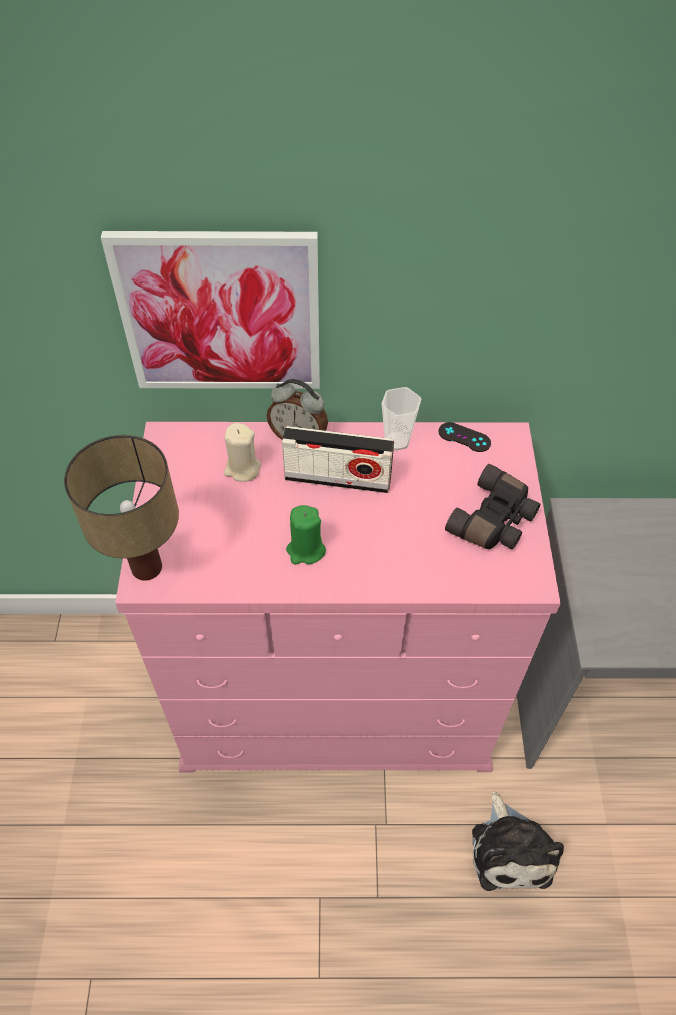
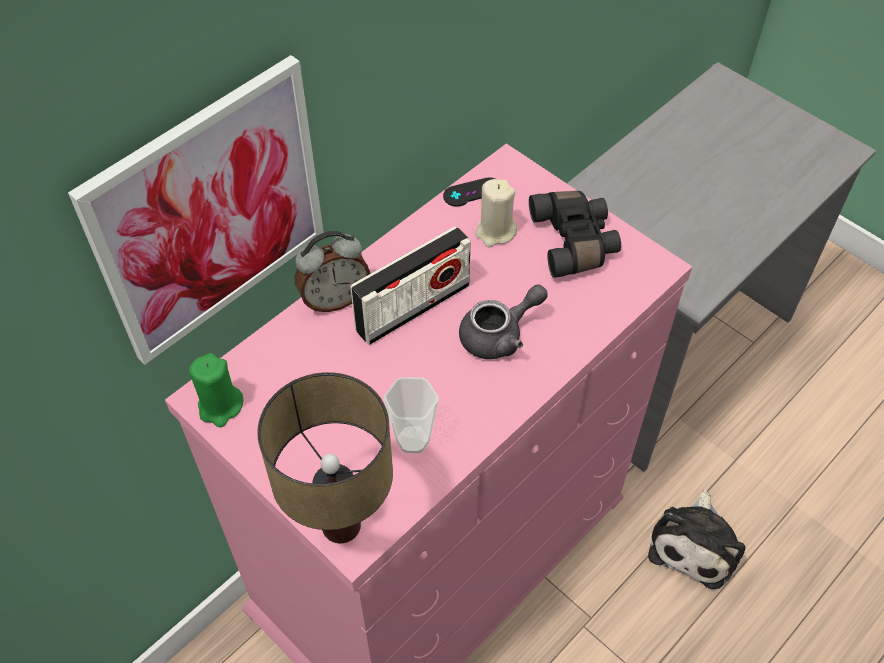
camera: 45 degrees left, 0 degrees up
beige candle [224,423,261,482] -> beige candle moved to [475,179,517,247]
green candle [286,505,326,565] -> green candle moved to [189,353,243,427]
cup [381,387,421,451] -> cup moved to [384,377,439,453]
plush toy [472,792,564,891] -> plush toy turned 75 degrees clockwise [648,490,746,589]
none -> grey teapot [459,284,548,359]

